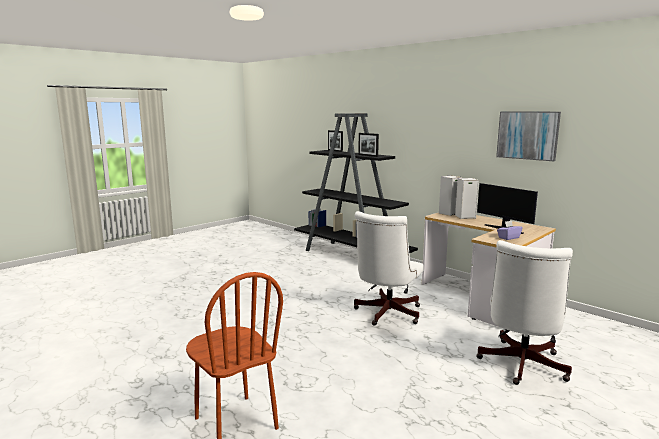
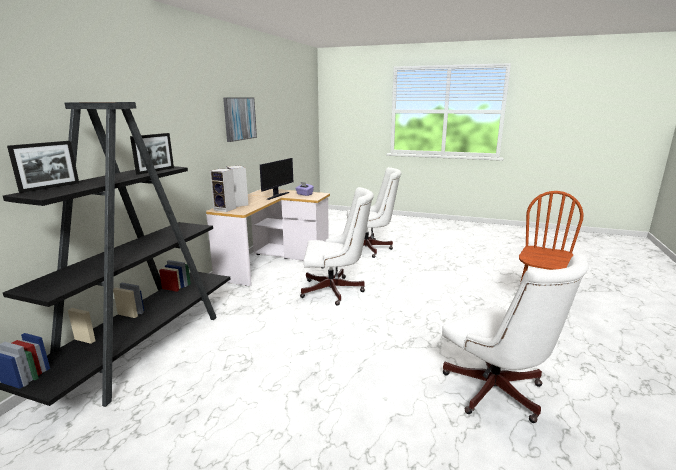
camera: 115 degrees left, 5 degrees up
none -> white office chair [442,254,589,423]

